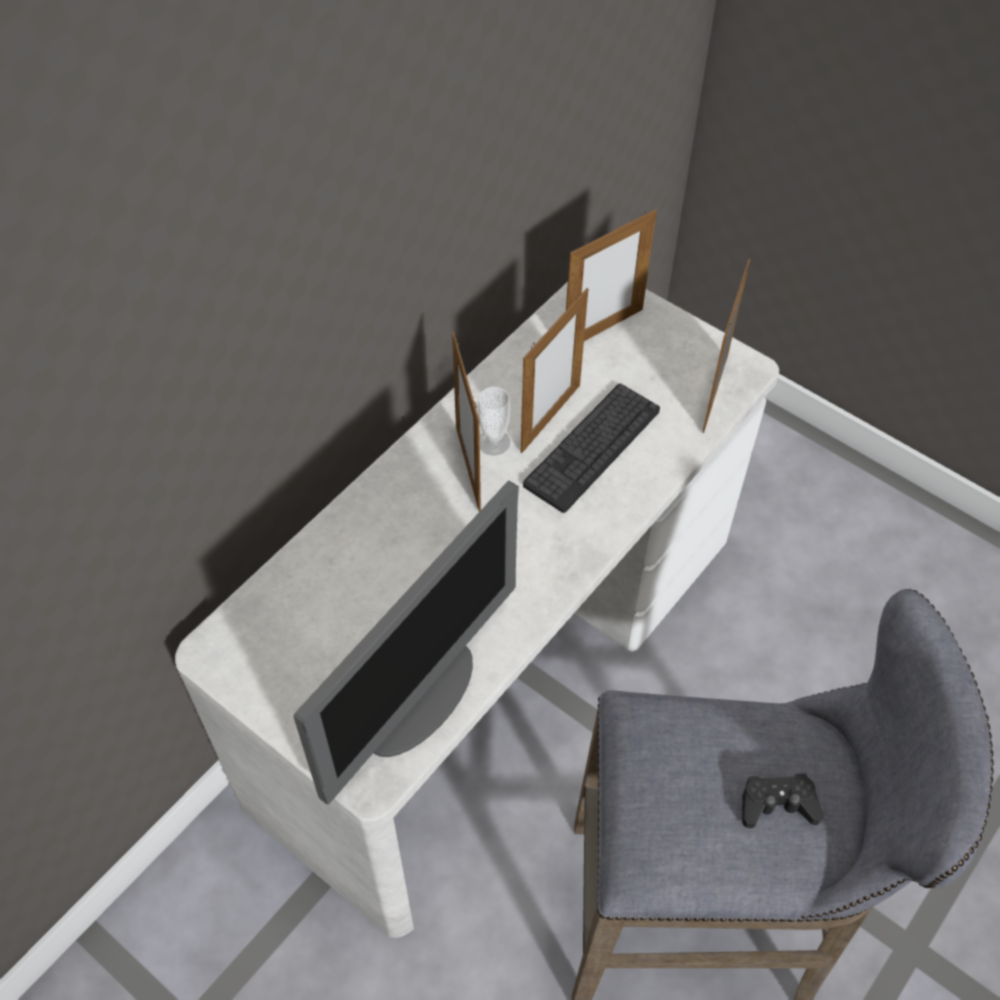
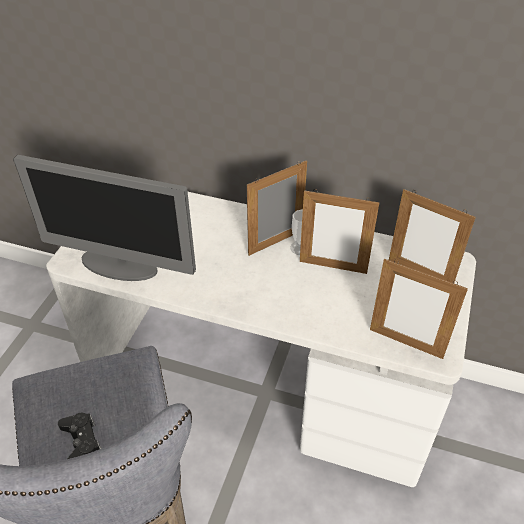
camera: 70 degrees right, 10 degrees down
keyboard [523,384,660,513] -> none
picture frame [702,259,750,433] -> picture frame turned 150 degrees counterclockwise [370,259,468,359]

